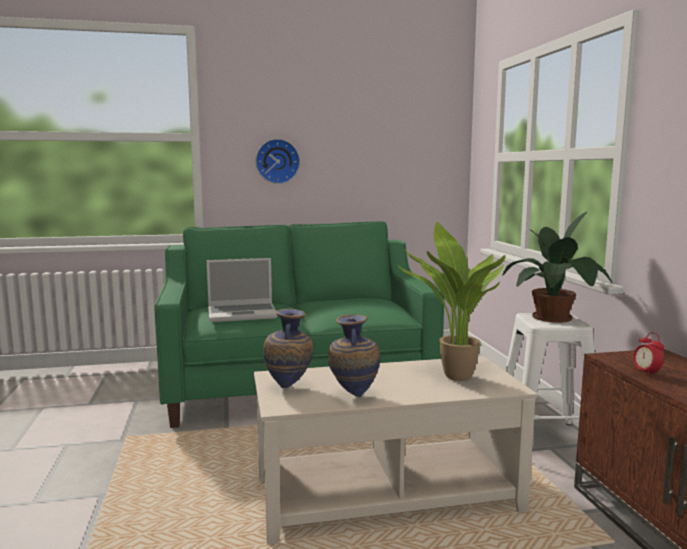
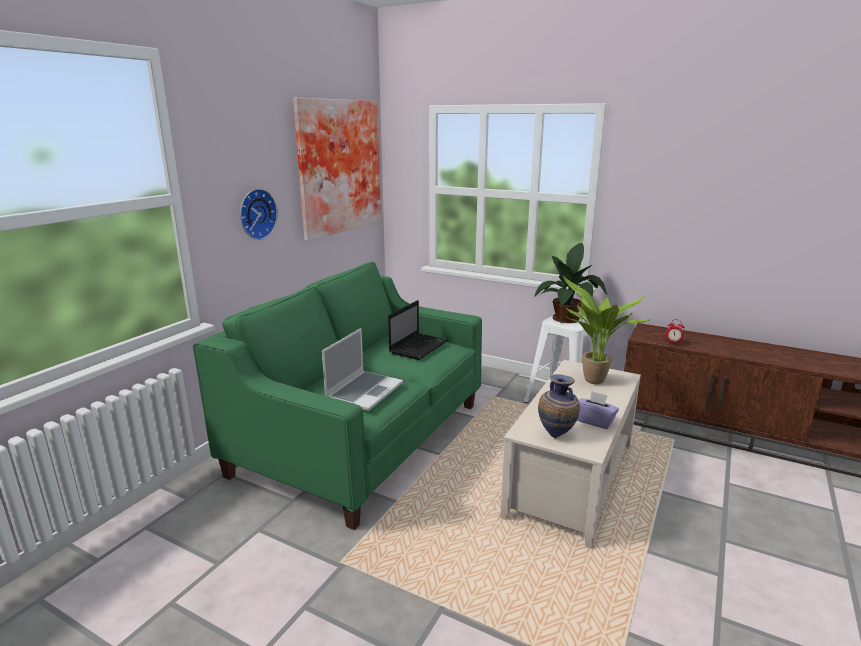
camera: 50 degrees left, 10 degrees up
vase [328,315,380,397] -> purple tissue box [577,391,619,429]
none -> picture [293,98,381,241]
none -> laptop [388,300,448,360]

